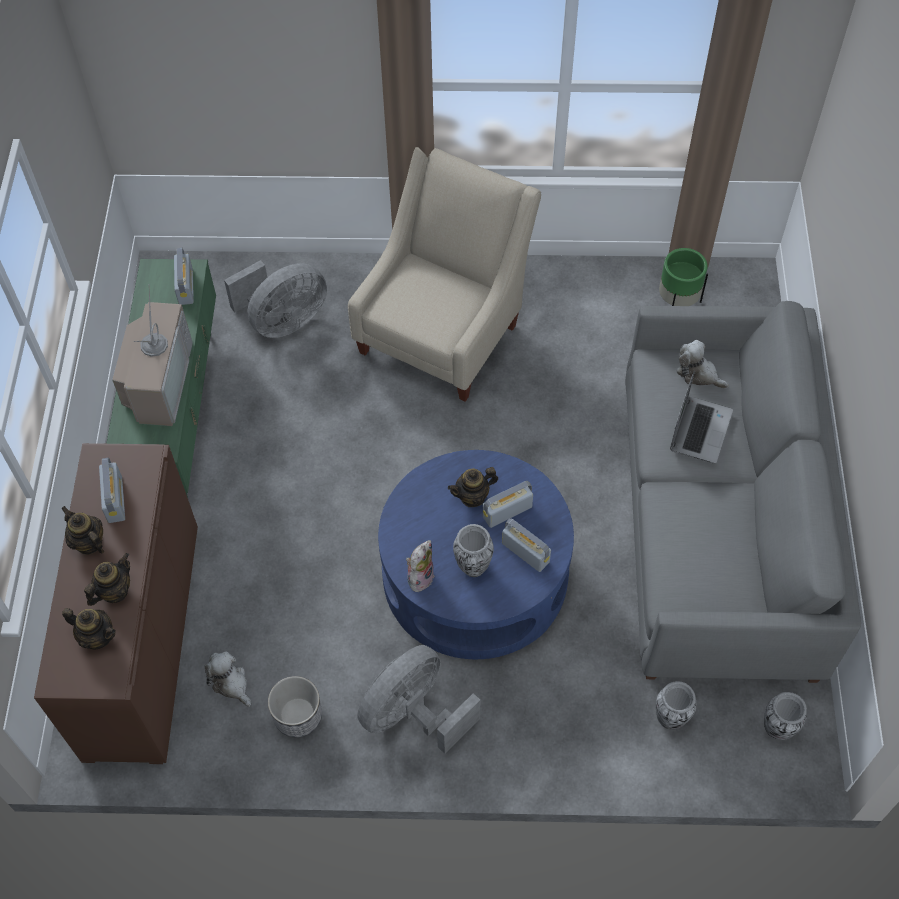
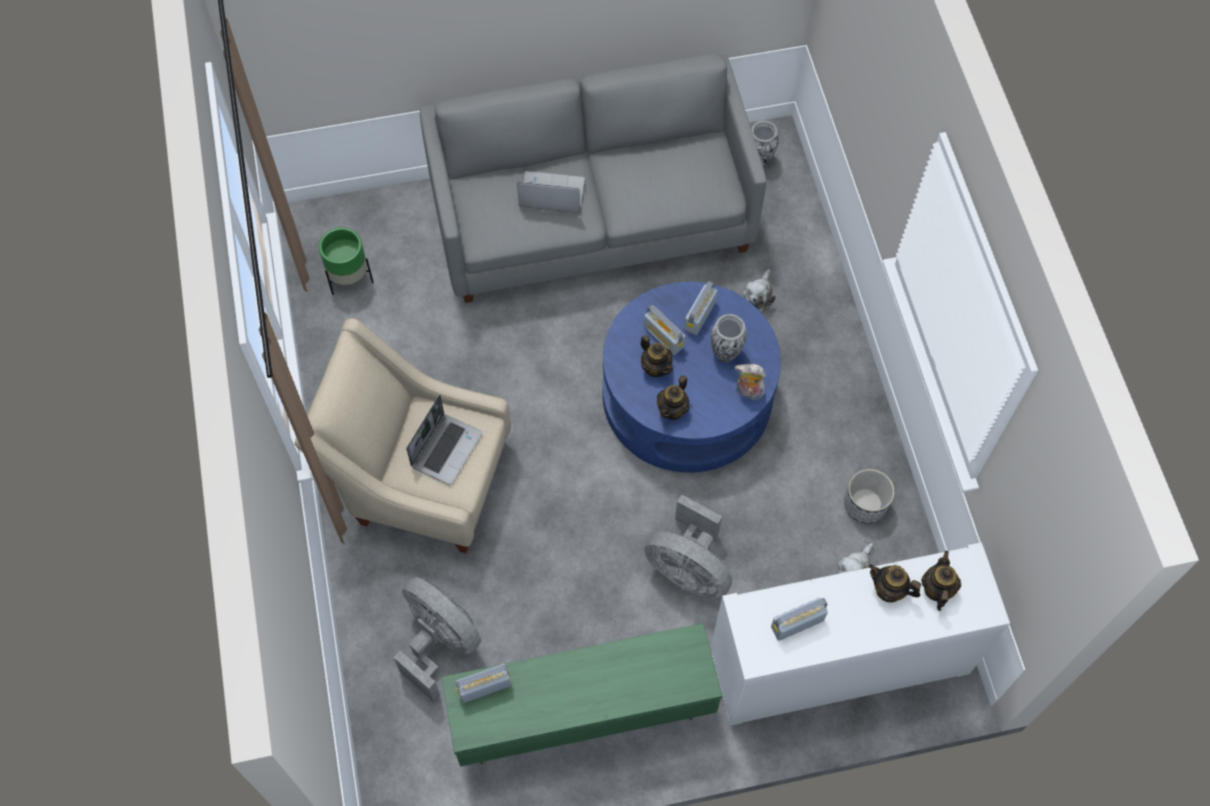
camera: 105 degrees left, 5 degrees up
brown cabinet [34,443,198,764] -> white cabinet [710,542,1010,726]
teapot [61,506,104,555] -> teapot moved to [657,376,690,420]
television [112,284,193,426] -> none
grey fan [357,645,481,754] -> grey fan moved to [644,495,732,599]
vase [656,681,697,729] -> none
plush toy [676,340,729,388] -> plush toy moved to [743,269,776,313]
none -> laptop [406,395,483,485]

